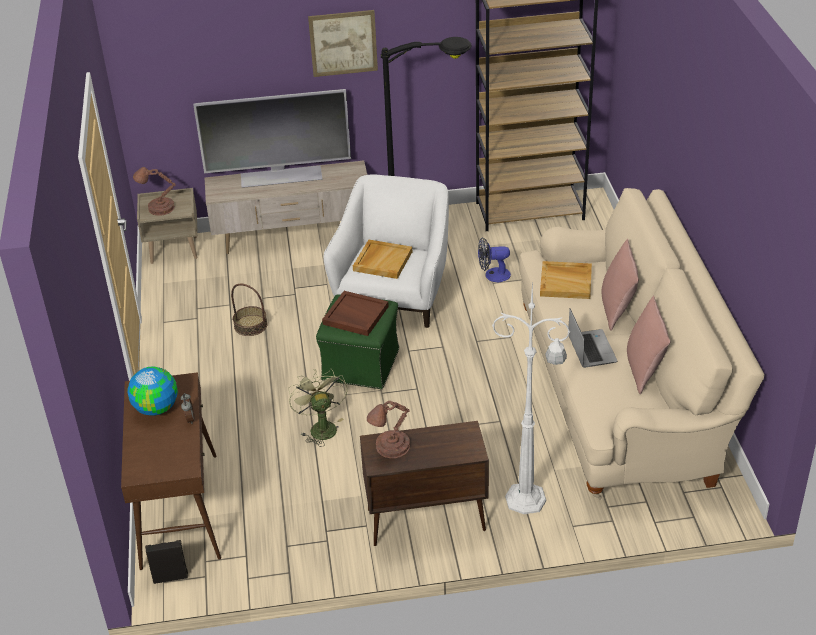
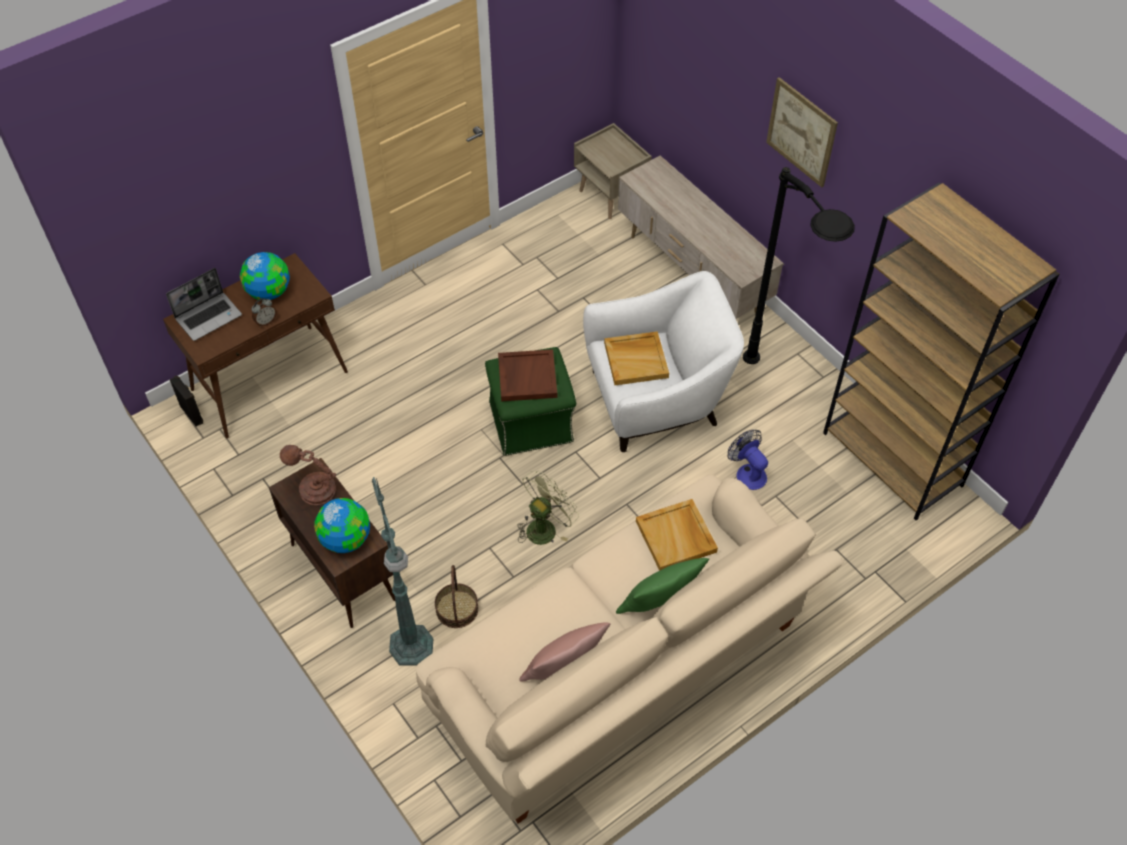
camera: 60 degrees right, 15 degrees up
brown table lamp [133,167,176,216] -> none
television [193,89,351,188] -> none
basket [231,284,267,336] -> basket moved to [435,565,478,628]
green fan [288,368,348,447] -> green fan moved to [518,471,579,545]
white floor lamp [492,280,570,514] -> green floor lamp [372,477,433,666]
laptop [569,308,617,368] -> laptop moved to [166,268,242,341]
pink pillow [601,239,639,331] -> green pillow [616,558,709,614]
none -> globe [314,498,370,553]

